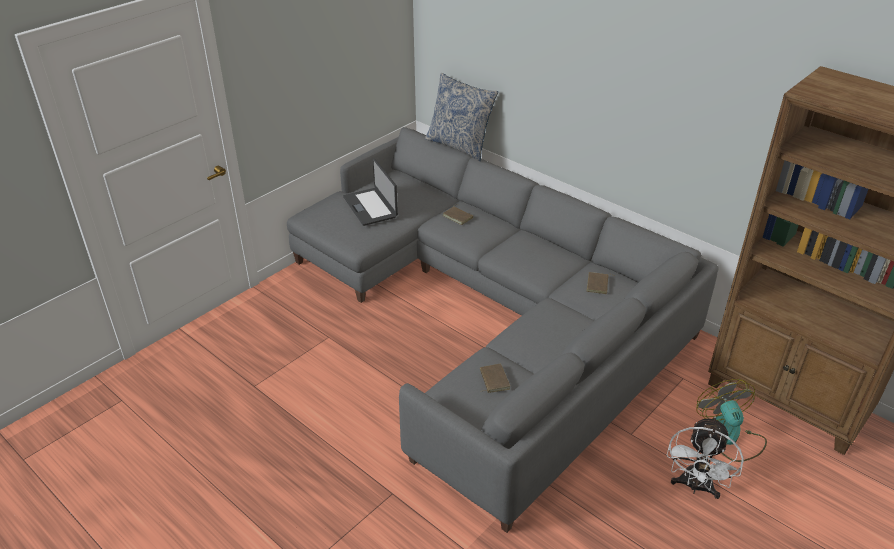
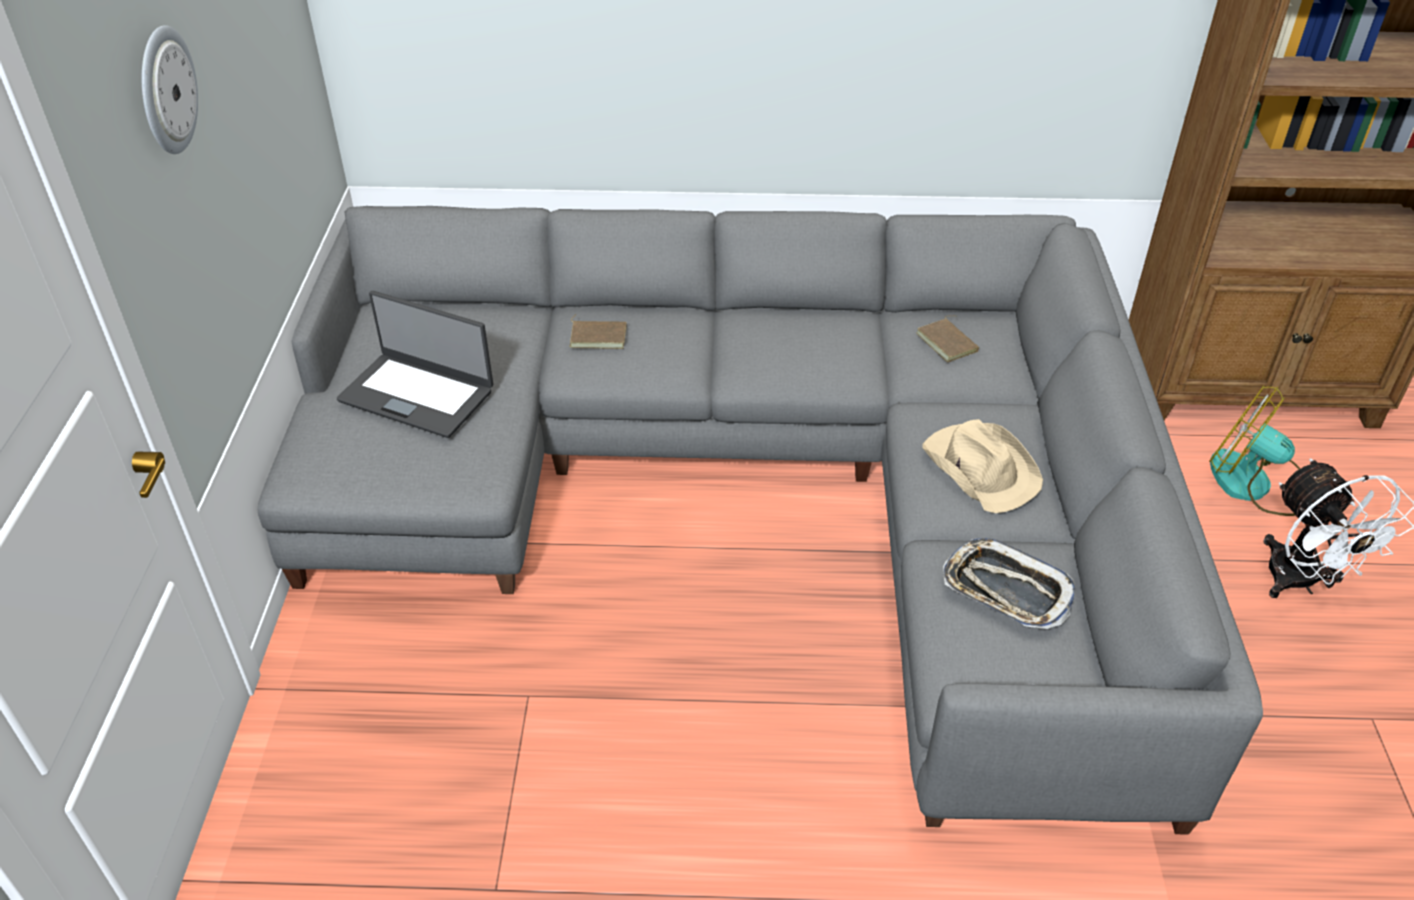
camera: 40 degrees left, 5 degrees up
pillow [425,73,498,161] -> none
brown book [480,364,510,393] -> tray [943,538,1075,629]
none -> wall clock [142,25,198,154]
none -> beige hat [923,419,1043,513]

